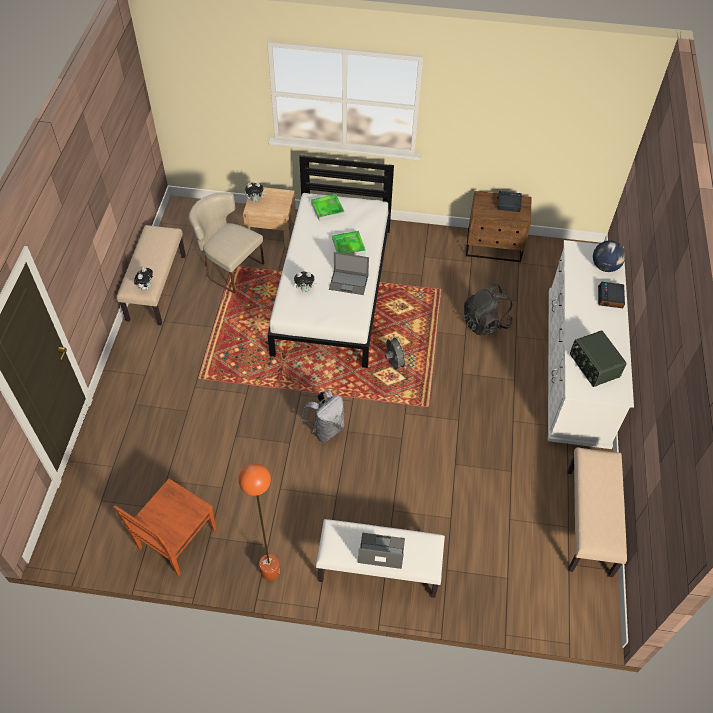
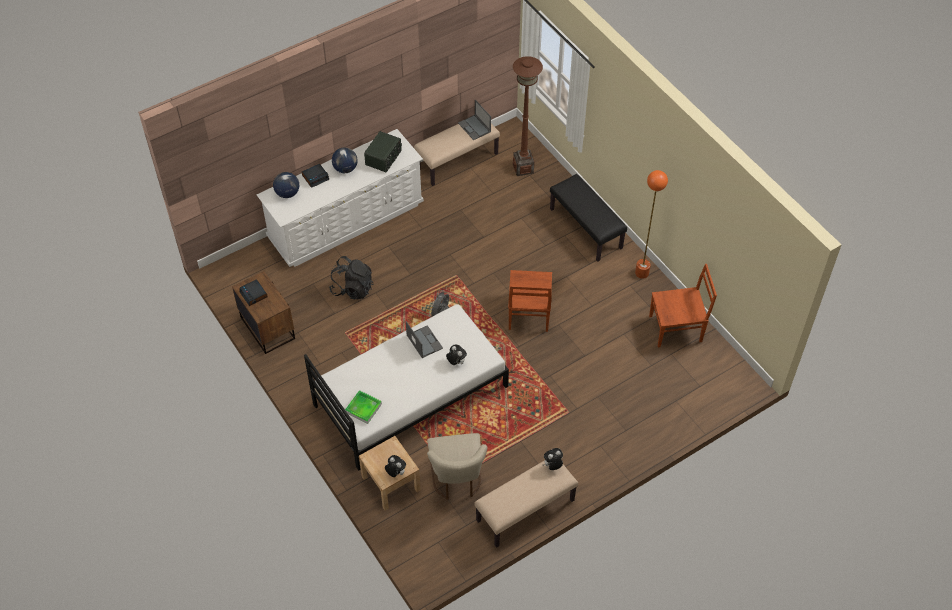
camera: 130 degrees left, 0 degrees up
grey backpack [301,390,345,442] -> brown chair [508,270,552,332]
white bench [316,519,445,598] -> black bench [550,174,627,262]
tray [332,231,365,255] -> none
laptop [358,533,405,569] -> laptop moved to [458,100,491,140]
none -> globe [332,147,358,173]
none -> brown floor lamp [513,56,543,176]

